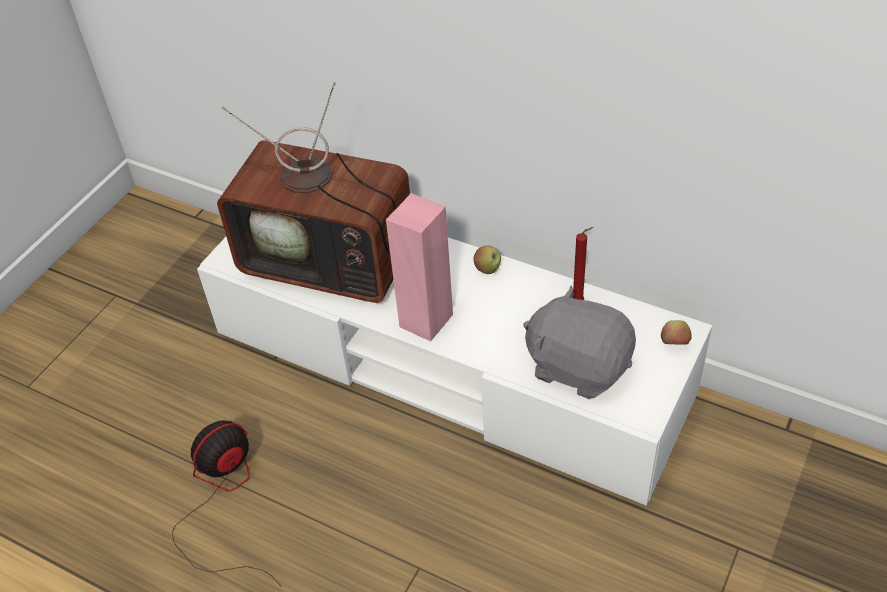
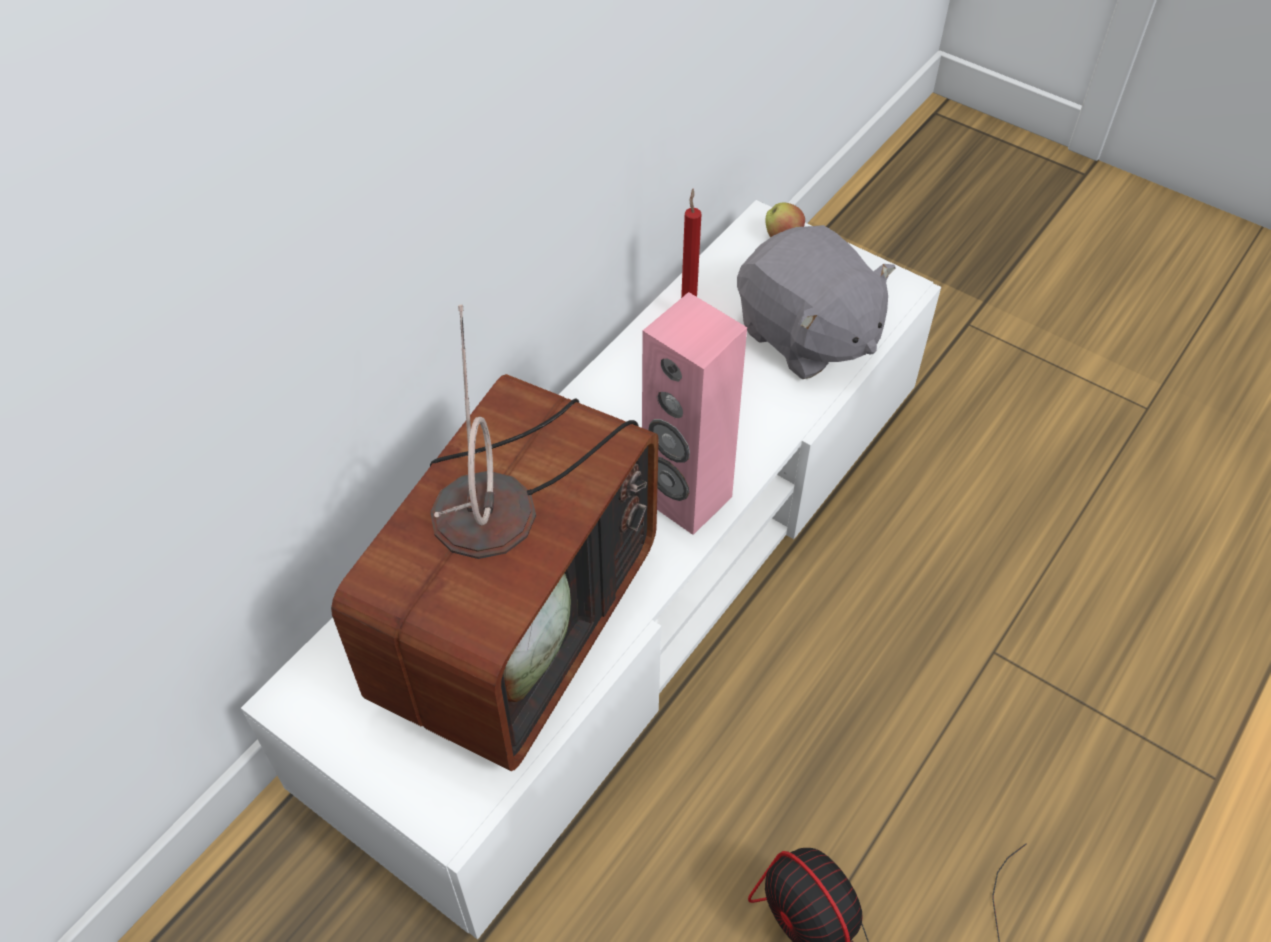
camera: 85 degrees left, 5 degrees up
apple [473,245,501,274] -> none
grey plush toy [523,286,636,399] -> grey plush toy turned 75 degrees counterclockwise [737,225,896,379]

